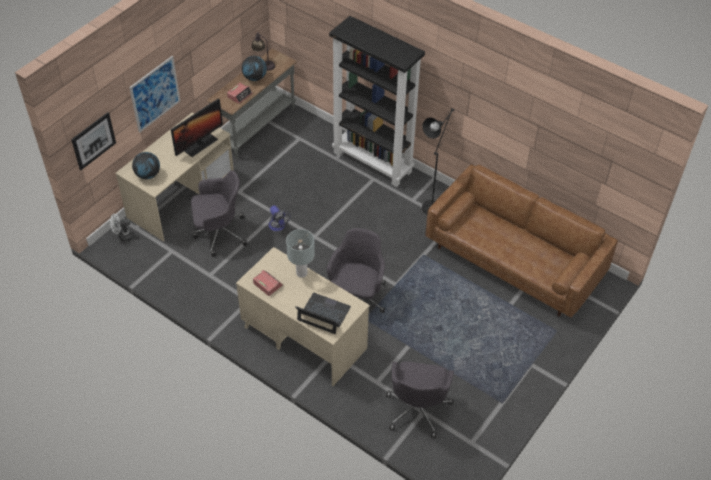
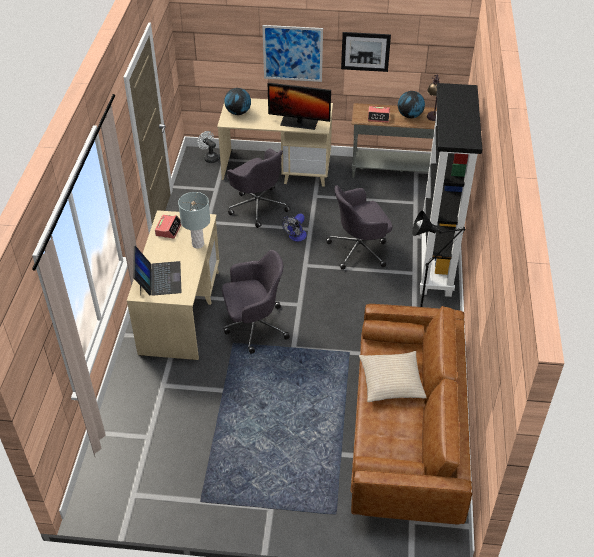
camera: 60 degrees right, 5 degrees down
picture [71,112,116,170] -> picture moved to [341,32,391,72]
grey office chair [386,362,454,439] -> grey office chair moved to [326,185,392,270]
none -> beige pillow [359,351,427,402]

